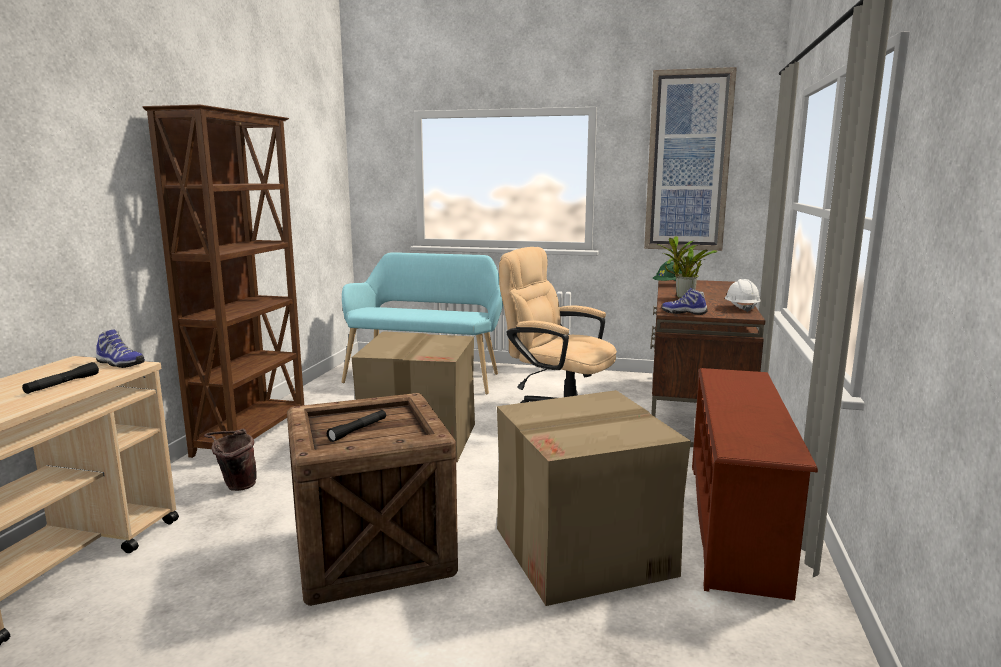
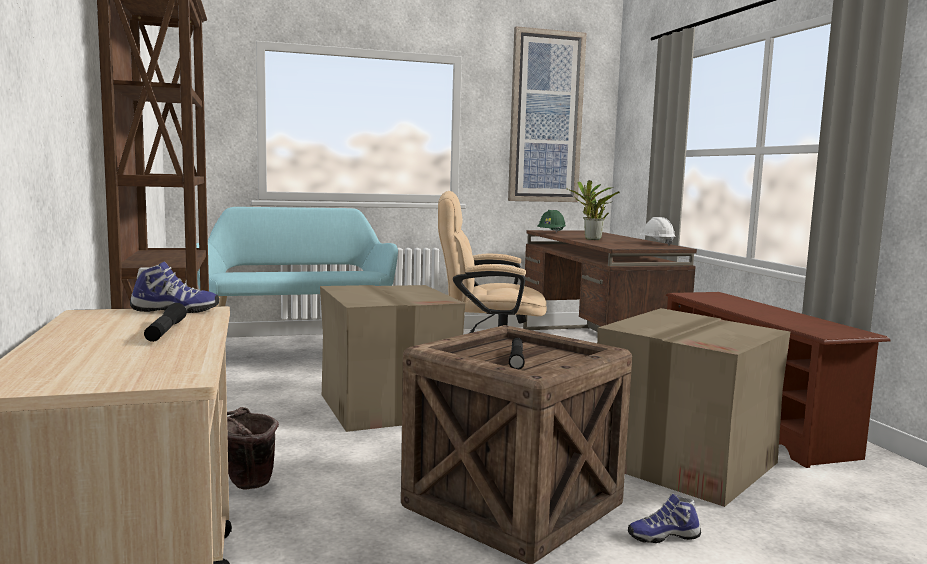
camera: 30 degrees left, 5 degrees down
shoe [661,288,708,315] -> shoe moved to [628,494,701,543]

